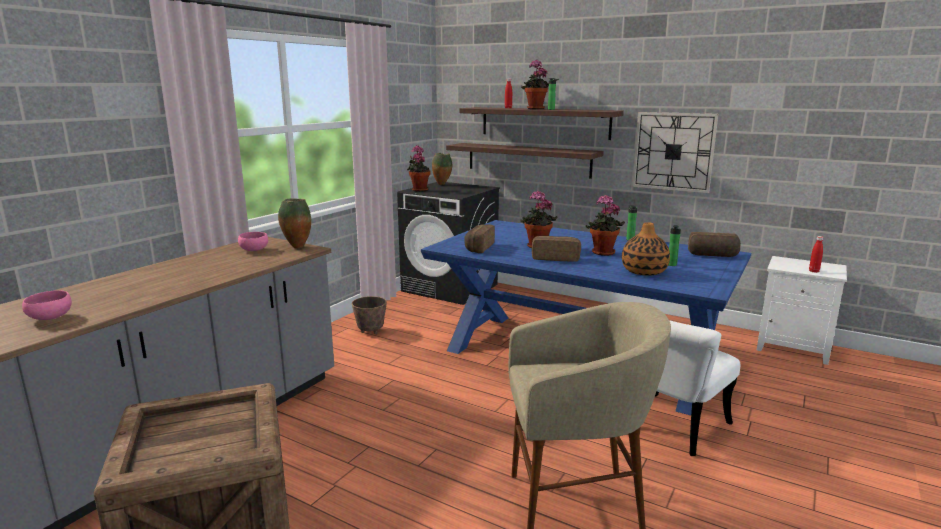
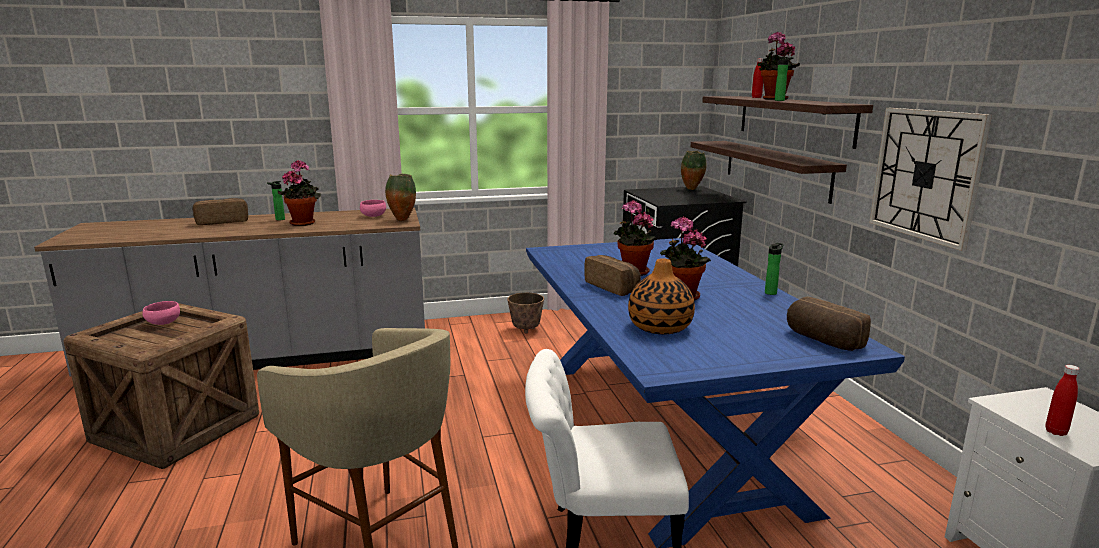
camera: 45 degrees right, 0 degrees up
pink bowl [22,290,72,320] -> pink bowl moved to [142,301,180,325]
potted plant [407,145,431,192] -> potted plant moved to [278,160,321,226]
bread [464,224,495,253] -> bread moved to [193,198,248,225]
bottle [669,225,681,266] -> bottle moved to [267,181,285,220]

